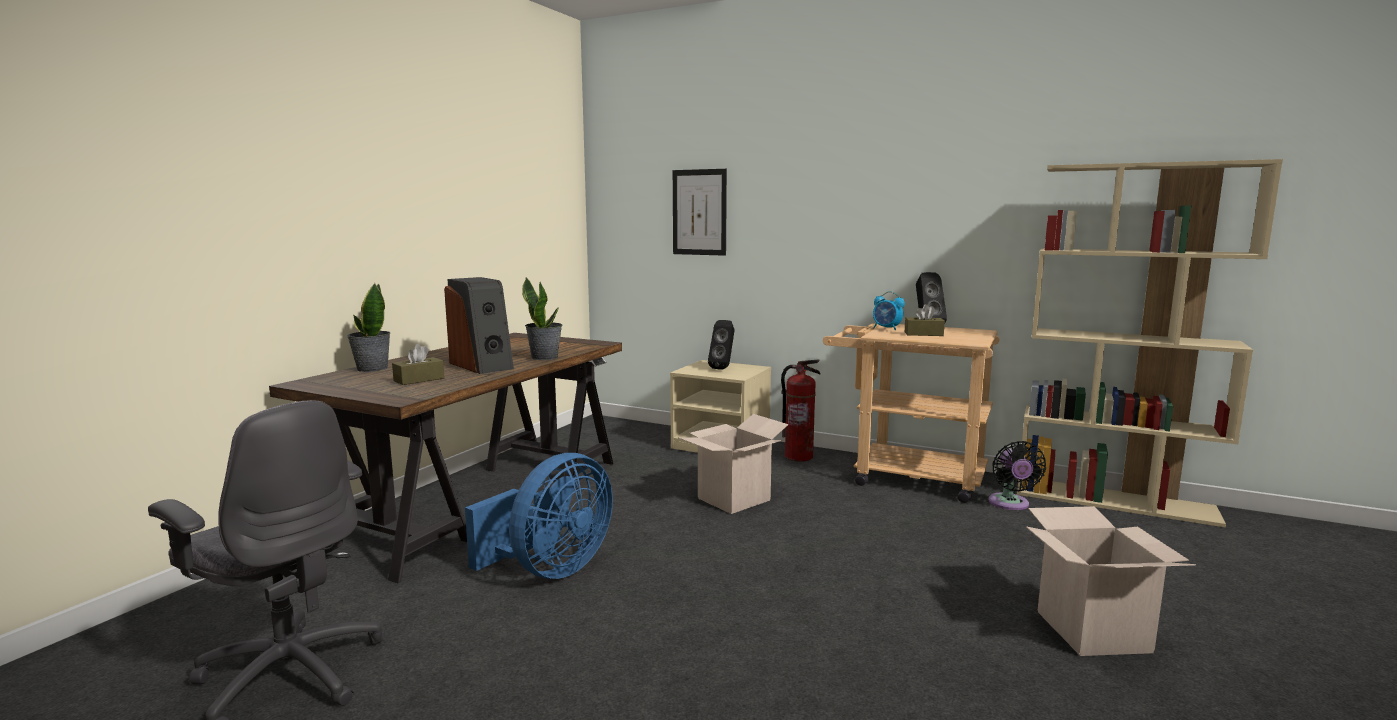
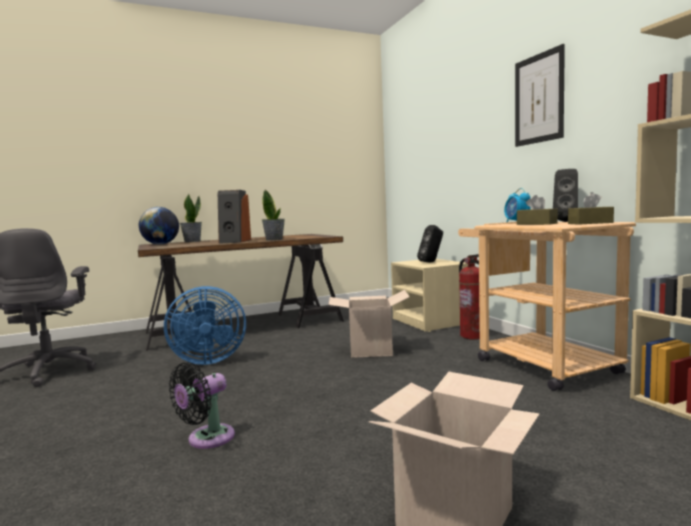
camera: 40 degrees right, 5 degrees down
brown tissue box [392,344,444,385] -> brown tissue box moved to [568,192,614,225]
picture [673,169,727,256] -> picture moved to [515,44,565,147]
black fan [989,441,1046,510] -> black fan moved to [169,362,235,449]
none -> globe [139,207,179,244]

